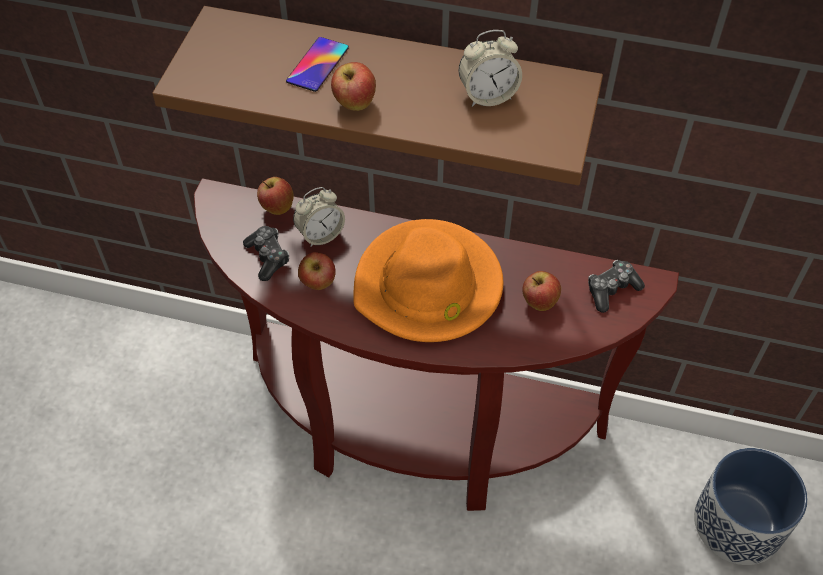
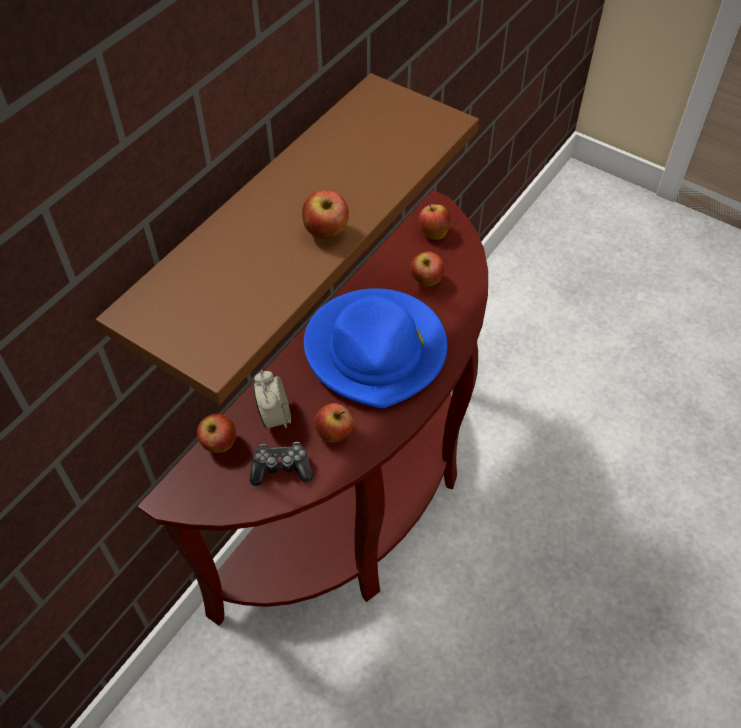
camera: 70 degrees left, 0 degrees up
phone [286,37,349,92] -> none
orange hat [354,219,503,342] -> blue hat [304,288,448,409]
alarm clock [458,30,522,107] -> none
game controller [588,260,645,313] -> apple [418,201,451,240]
planter [694,448,808,565] -> none

